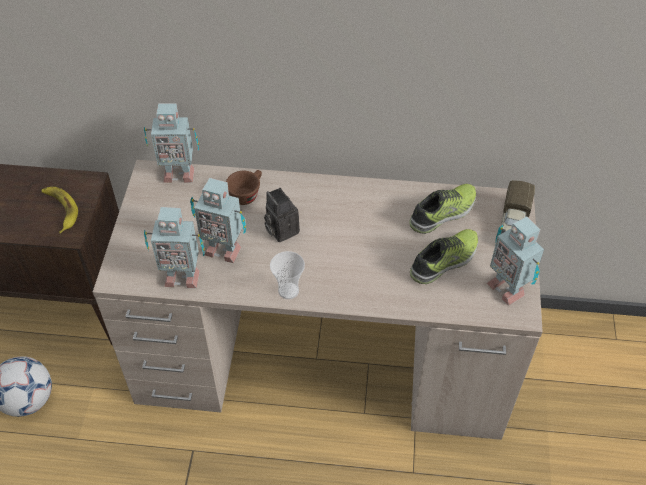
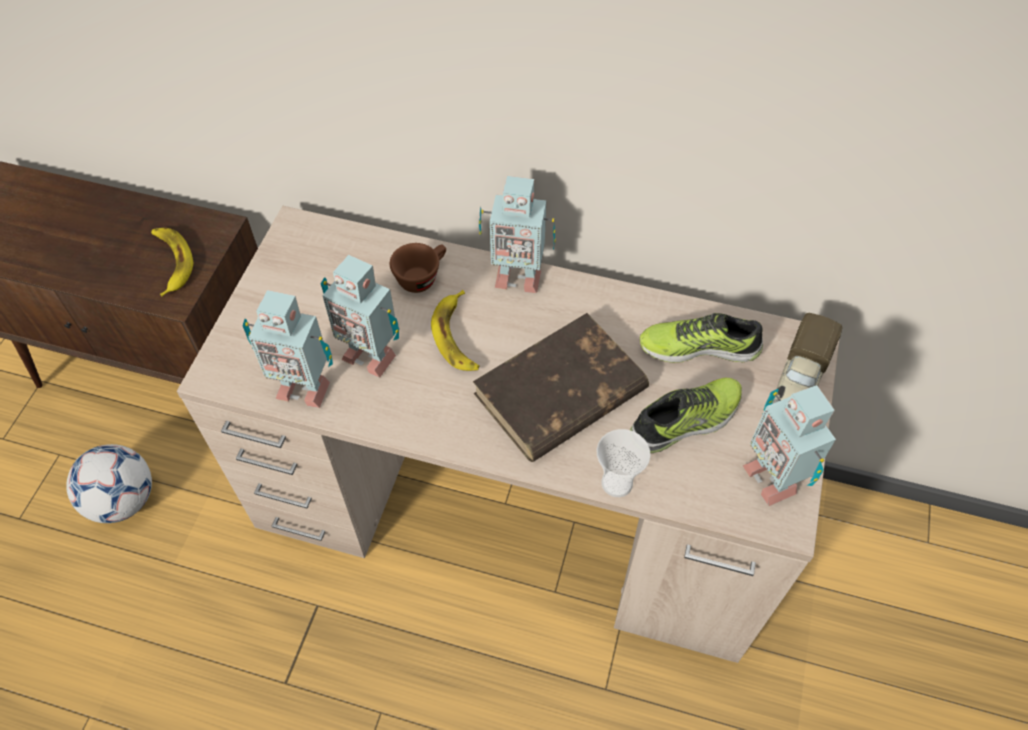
camera: 10 degrees right, 5 degrees up
toy robot [144,103,199,183] -> toy robot moved to [479,176,556,293]
camera [264,188,300,242] -> banana [431,290,479,371]
cup [270,251,305,299] -> cup moved to [597,429,651,497]
shoe [409,184,476,234] -> shoe turned 150 degrees counterclockwise [640,313,763,363]
none -> brown book [473,313,649,462]

